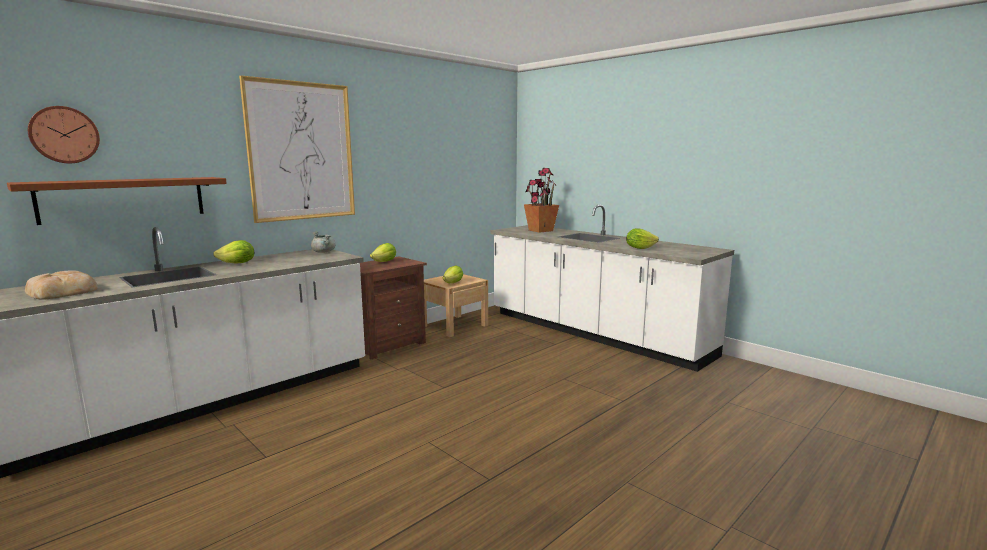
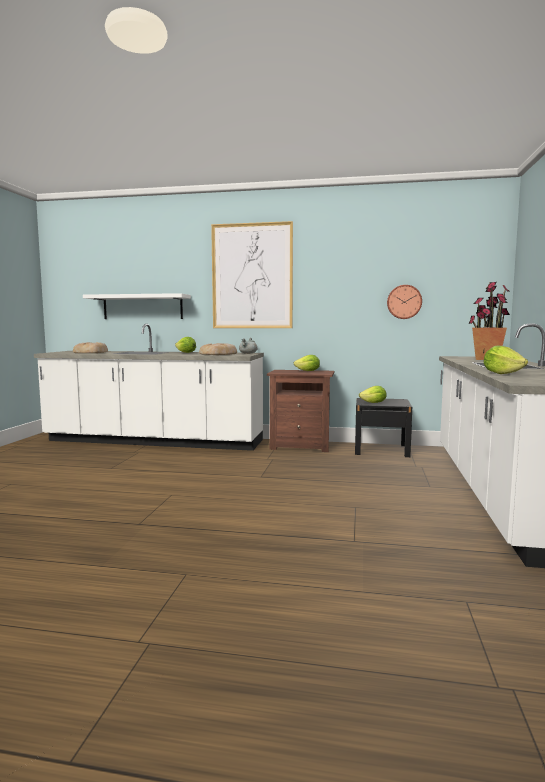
camera: 55 degrees right, 5 degrees down
brown shelf [7,177,227,225] -> white shelf [83,293,191,319]
wall clock [28,106,100,163] -> wall clock moved to [387,285,422,319]
beige nightstand [424,274,488,337] -> black nightstand [355,398,412,457]
none -> bread [199,343,237,355]

